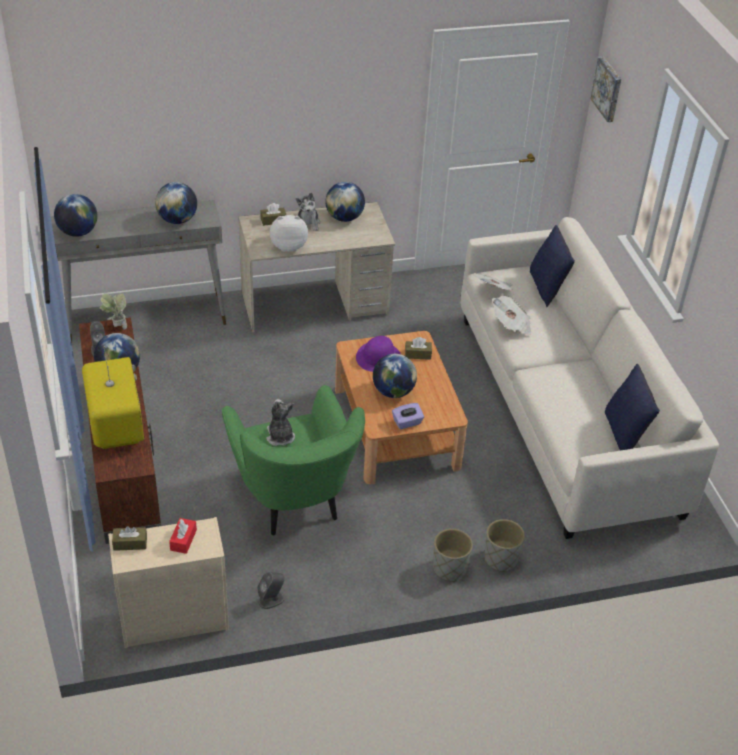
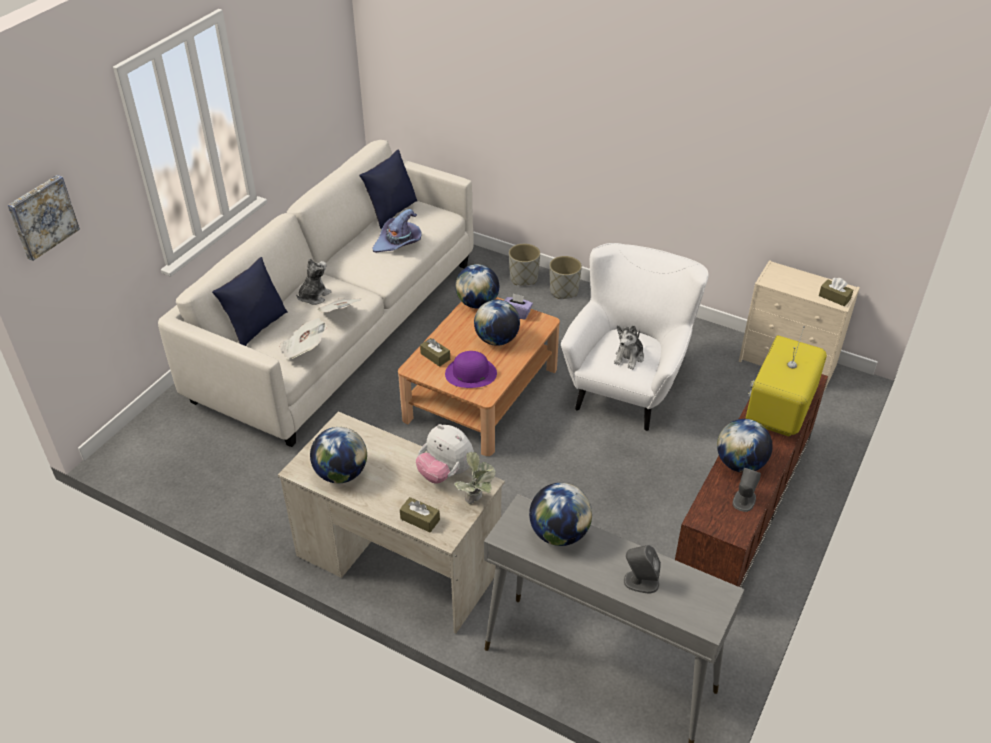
camera: 135 degrees left, 0 degrees up
globe [54,194,98,237] -> globe moved to [455,264,499,308]
potted plant [100,293,127,330] -> potted plant moved to [454,452,496,504]
red tissue box [169,518,197,554] -> none
green armchair [222,385,365,535] -> white armchair [561,243,709,431]
grey speaker [257,572,285,609] -> grey speaker moved to [624,545,661,593]
plush toy [296,193,320,231] -> plush toy moved to [296,258,331,305]
none -> purple hat [372,209,422,252]

